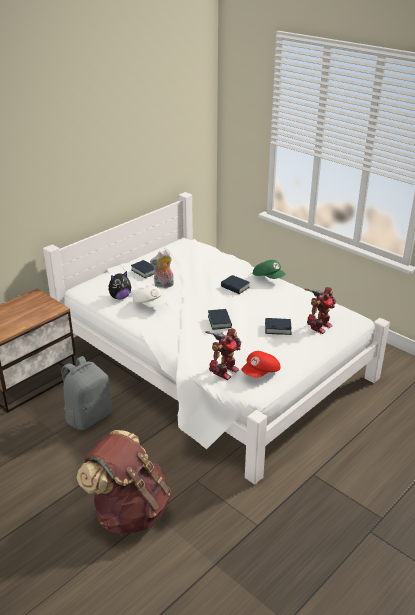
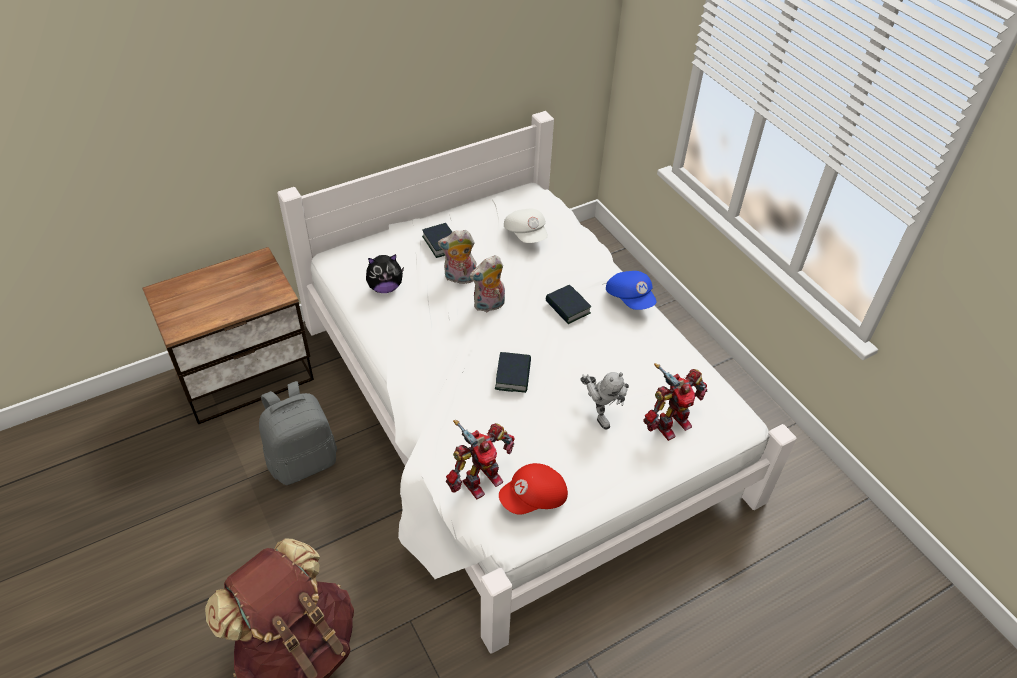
camera: 15 degrees right, 15 degrees up
white cap [133,286,166,307] -> white cap moved to [504,209,548,243]
green cap [253,260,286,279] -> blue cap [606,271,657,310]
book [265,318,291,335] -> toy robot [580,372,629,429]
none -> plush toy [470,255,505,313]

